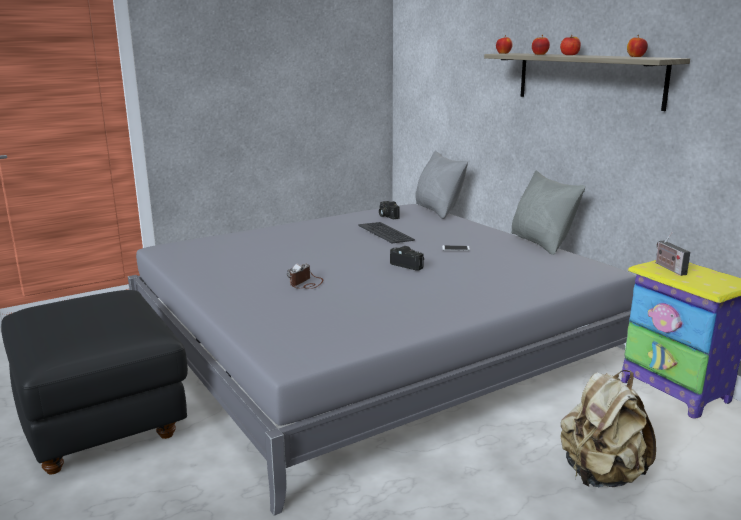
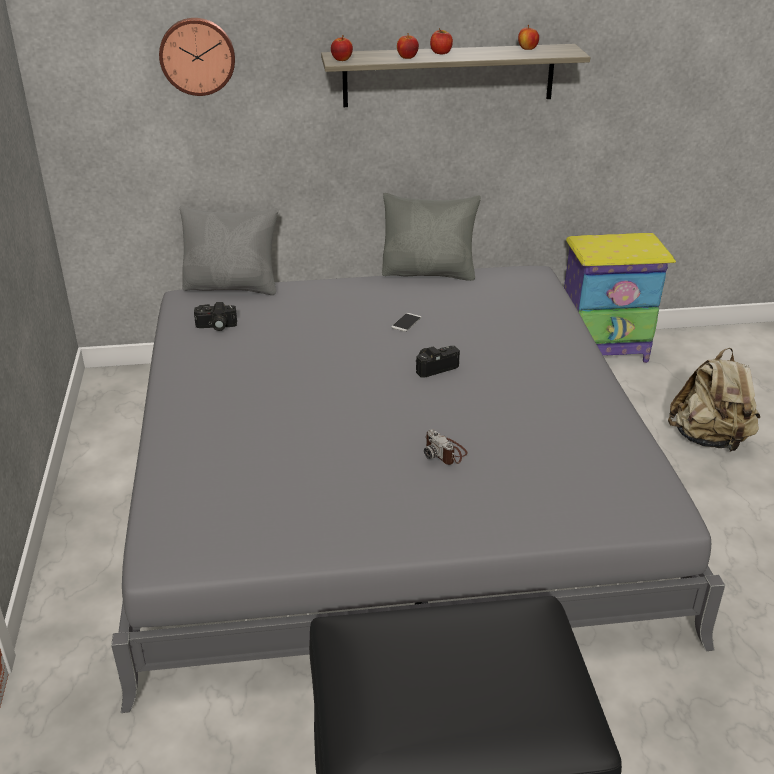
camera: 65 degrees left, 15 degrees up
keyboard [359,222,415,244] -> none
radio [656,232,690,276] -> none
none -> wall clock [159,18,235,96]

